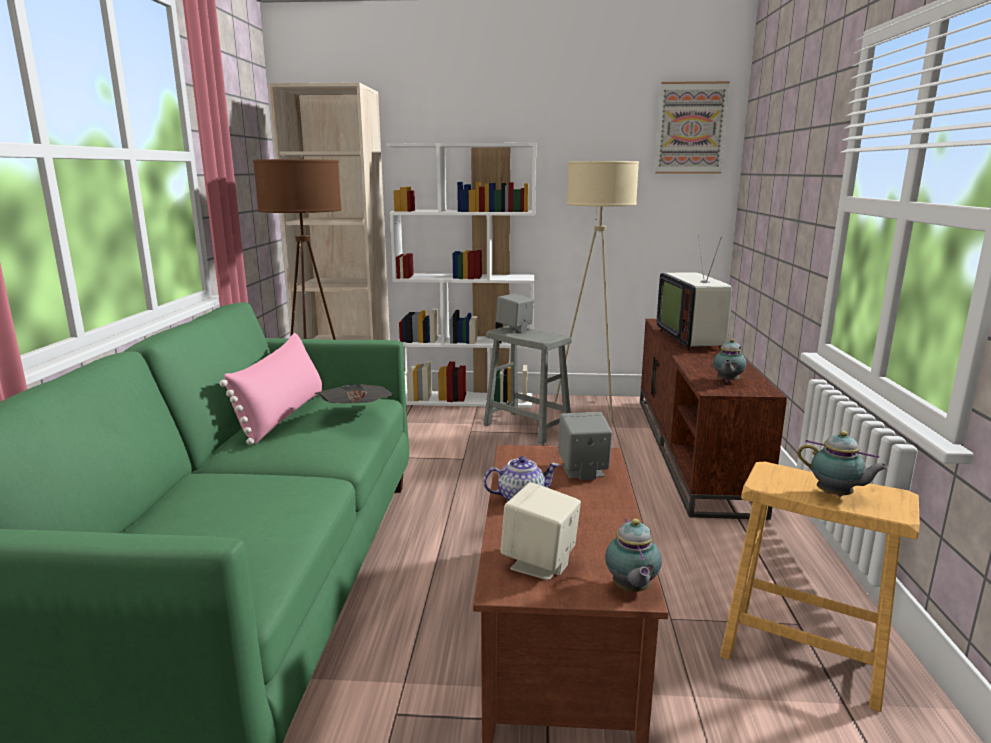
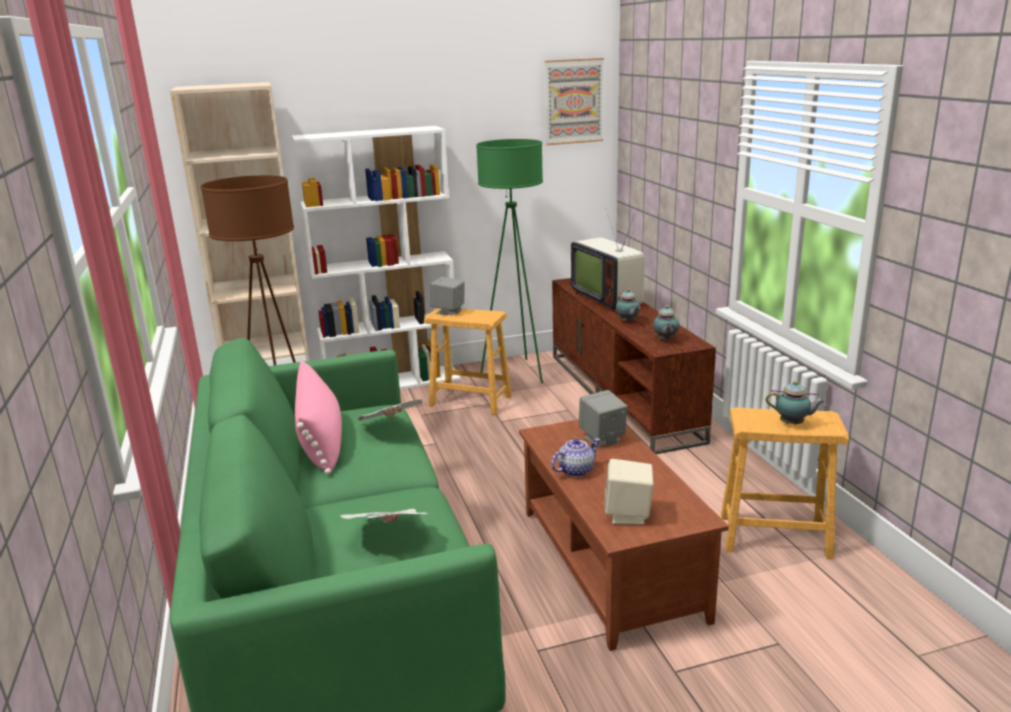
camera: 20 degrees left, 5 degrees up
grey stool [484,326,572,444] -> brown stool [424,308,512,415]
beige floor lamp [554,161,639,424] -> green floor lamp [476,139,543,383]
teapot [605,518,662,592] -> teapot moved to [616,289,640,323]
none -> newspaper [340,509,426,523]

